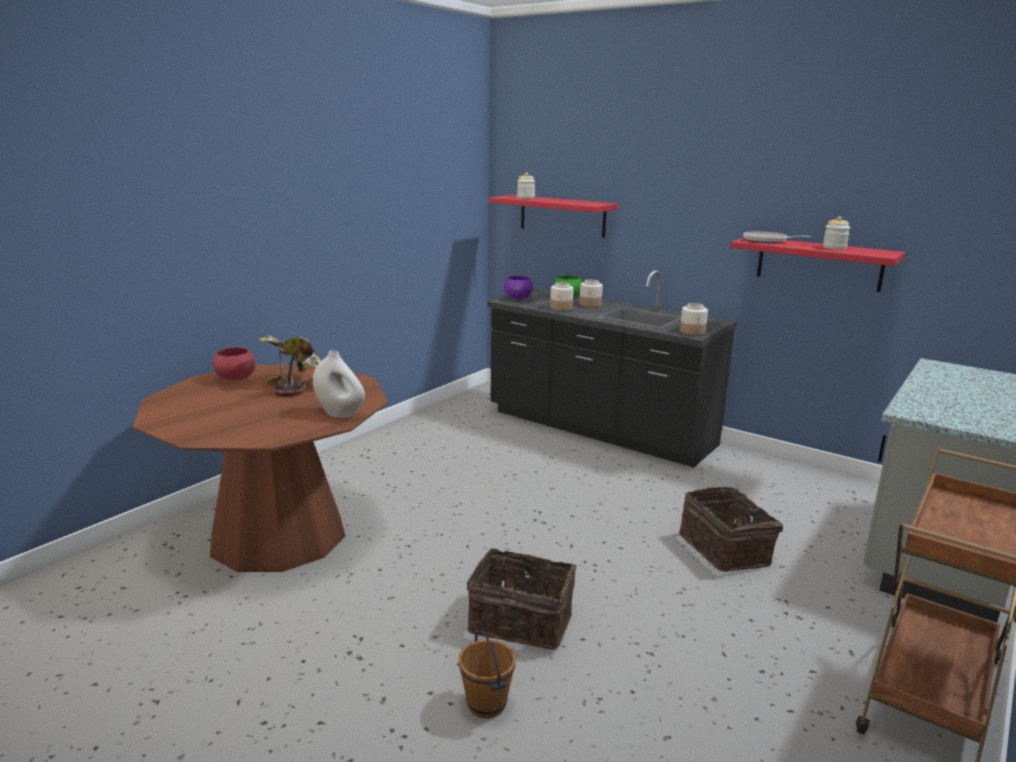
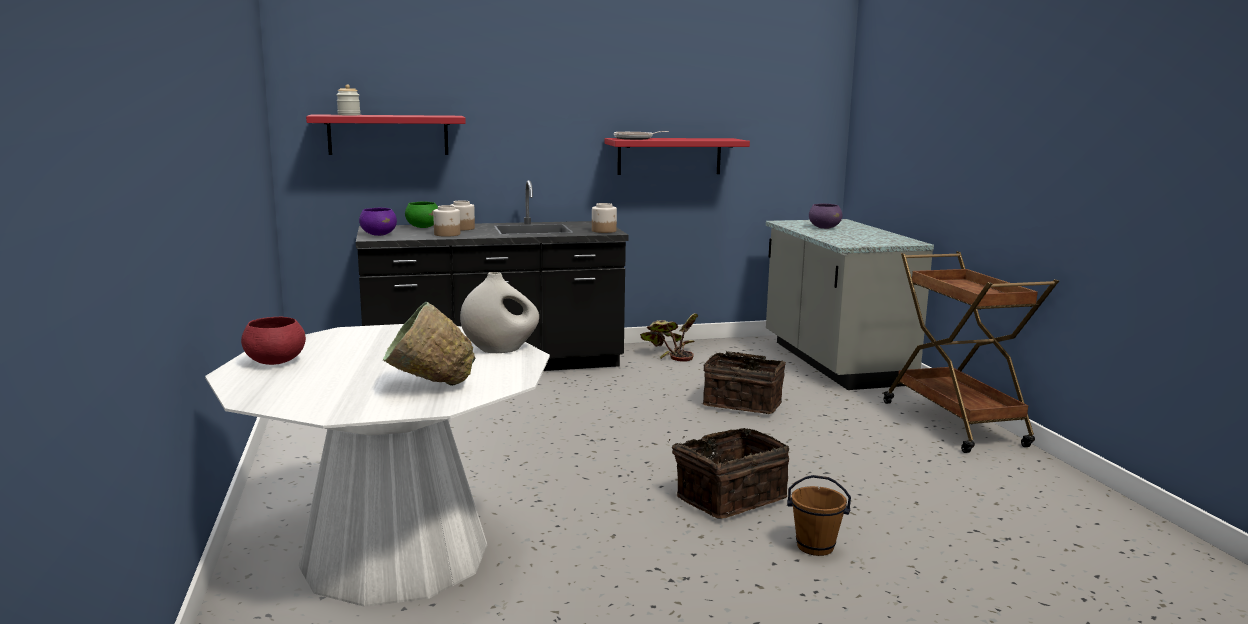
camera: 50 degrees left, 5 degrees down
brown dining table [133,364,388,572] -> white dining table [205,324,550,607]
potted plant [258,335,321,397] -> potted plant moved to [640,313,698,362]
jar [823,216,850,249] -> none
none -> green bowl [383,302,476,386]
none -> purple bowl [809,203,842,229]

